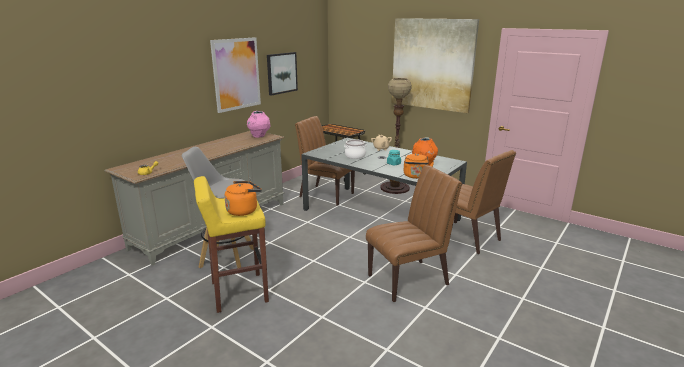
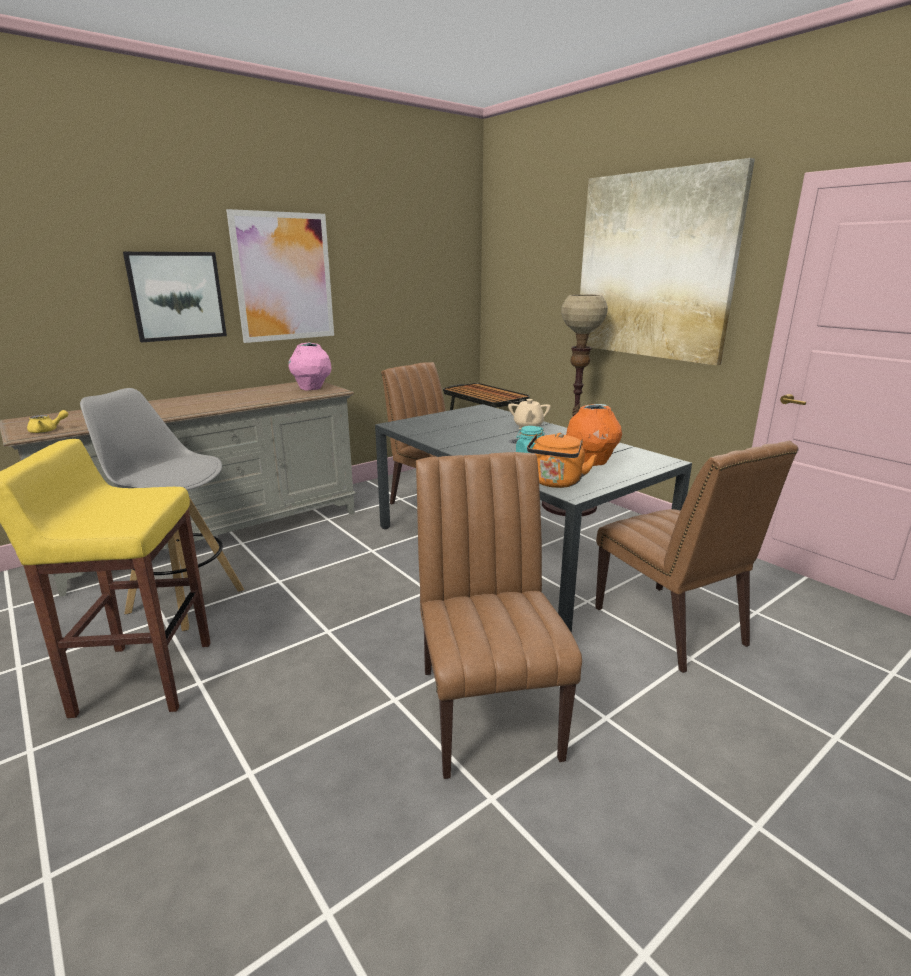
camera: 15 degrees right, 0 degrees up
orange kettle [224,181,262,216] -> none
picture [267,52,298,96] -> picture moved to [123,252,227,342]
cooking pot [344,139,366,159] -> none
brown chair [366,165,462,302] -> brown chair turned 90 degrees counterclockwise [416,452,582,779]

